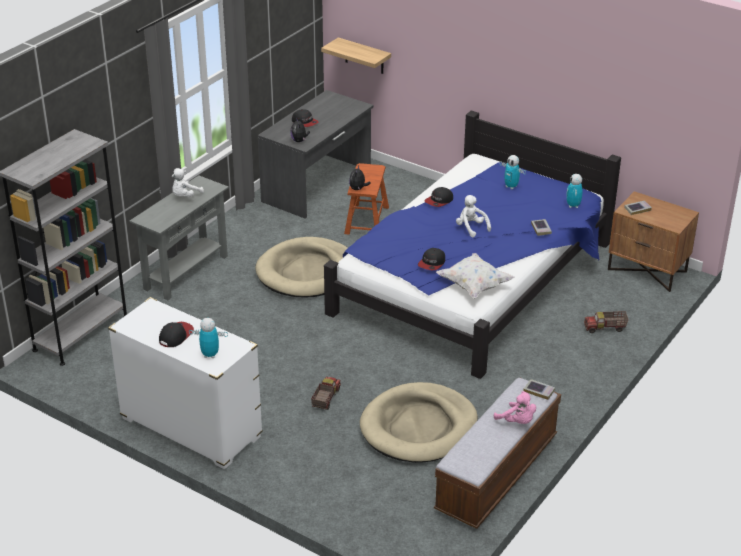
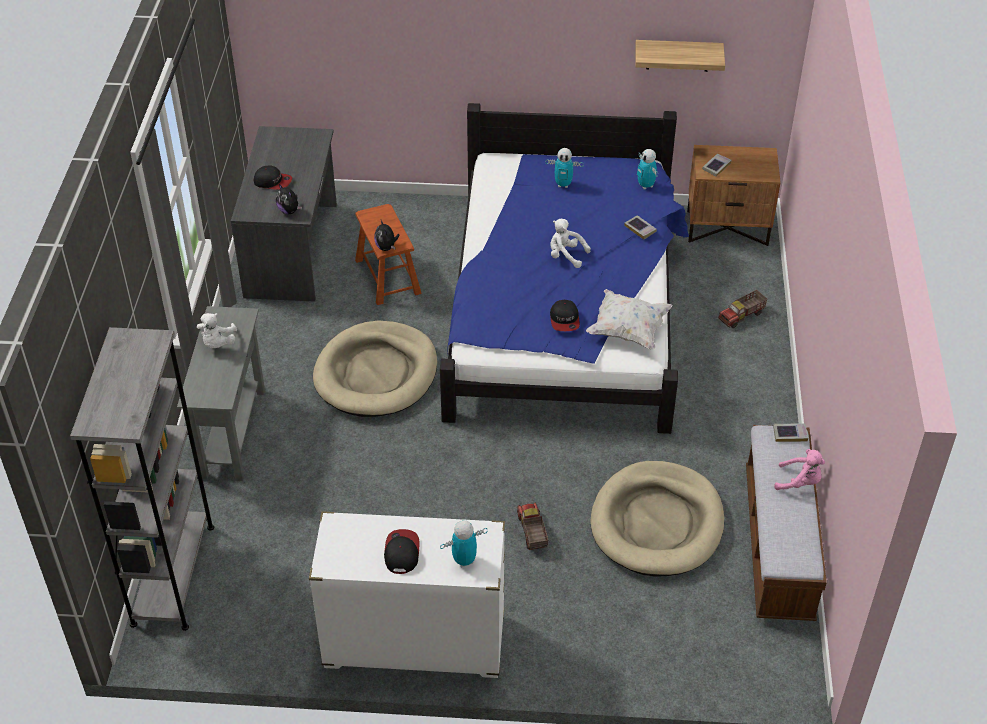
camera: 30 degrees left, 10 degrees up
shelf [321,37,391,74] -> shelf moved to [635,40,725,72]
cap [425,187,453,207] -> none

